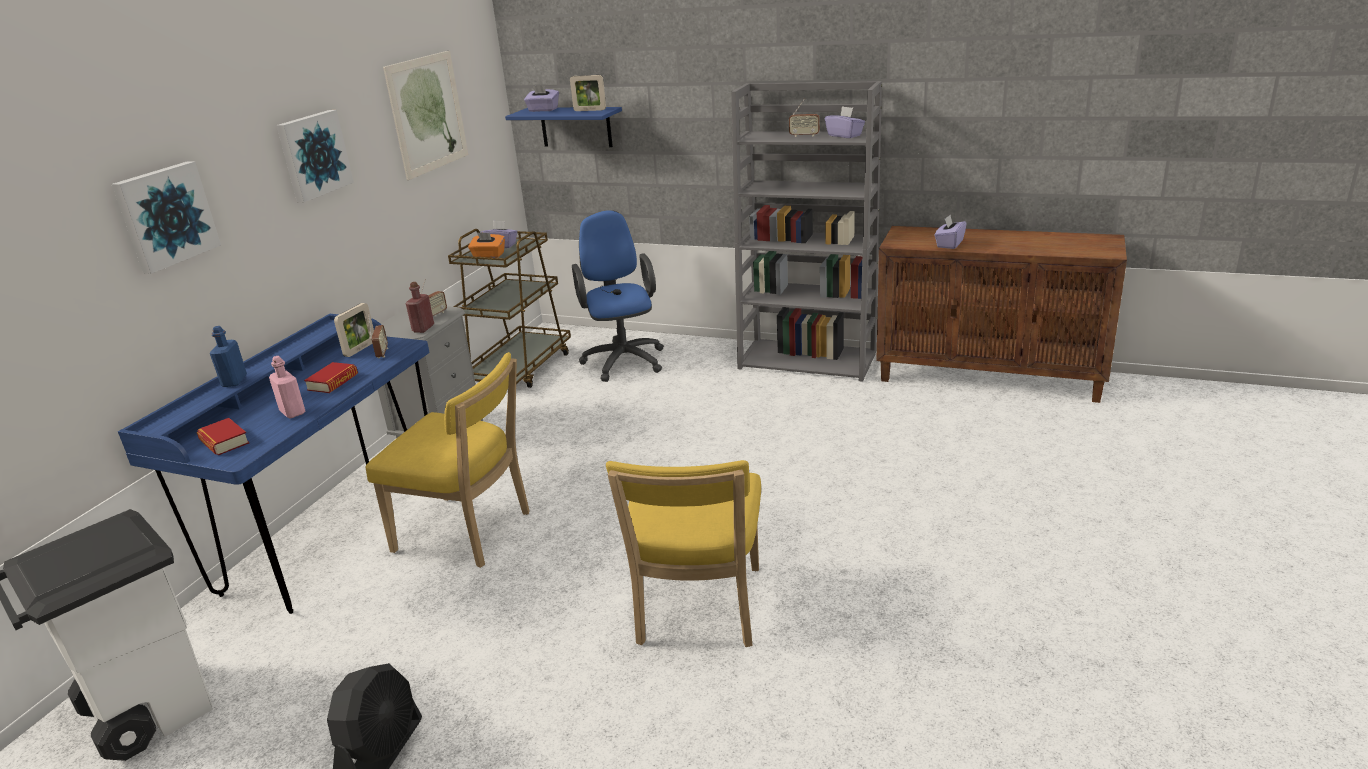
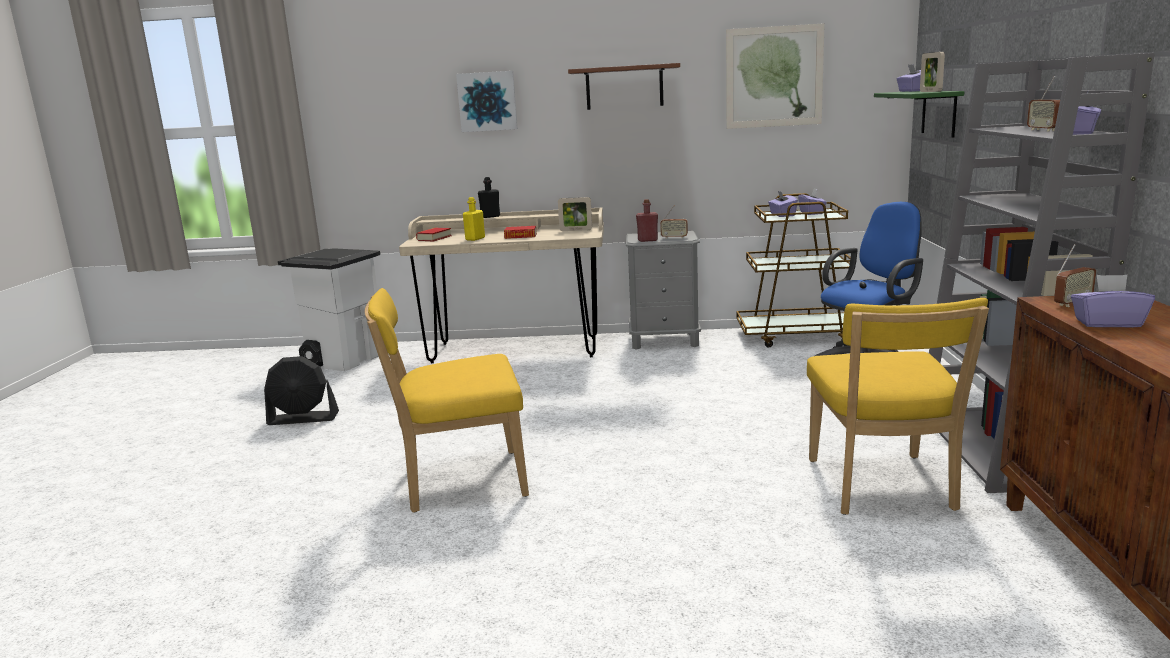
camera: 70 degrees right, 10 degrees down
blue desk [118,314,429,614] -> beige desk [399,207,604,363]
blue bottle [210,326,247,387] -> black bottle [478,177,500,218]
pink bottle [269,356,305,418] -> yellow bottle [463,197,485,241]
picture [276,110,354,202] -> brown shelf [568,63,680,110]
yellow chair [366,352,530,568] -> yellow chair moved to [807,298,989,515]
radio [368,314,388,358] -> radio moved to [1054,244,1096,307]
orange tissue box [468,232,505,258] -> purple tissue box [768,191,798,217]
blue shelf [505,107,622,147] -> green shelf [874,91,964,138]

